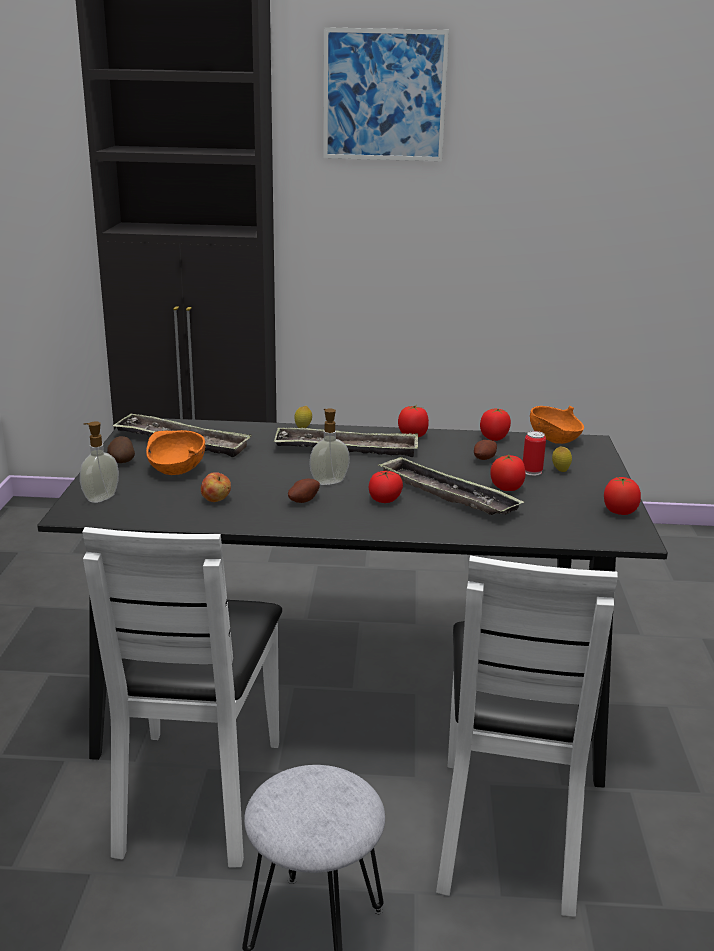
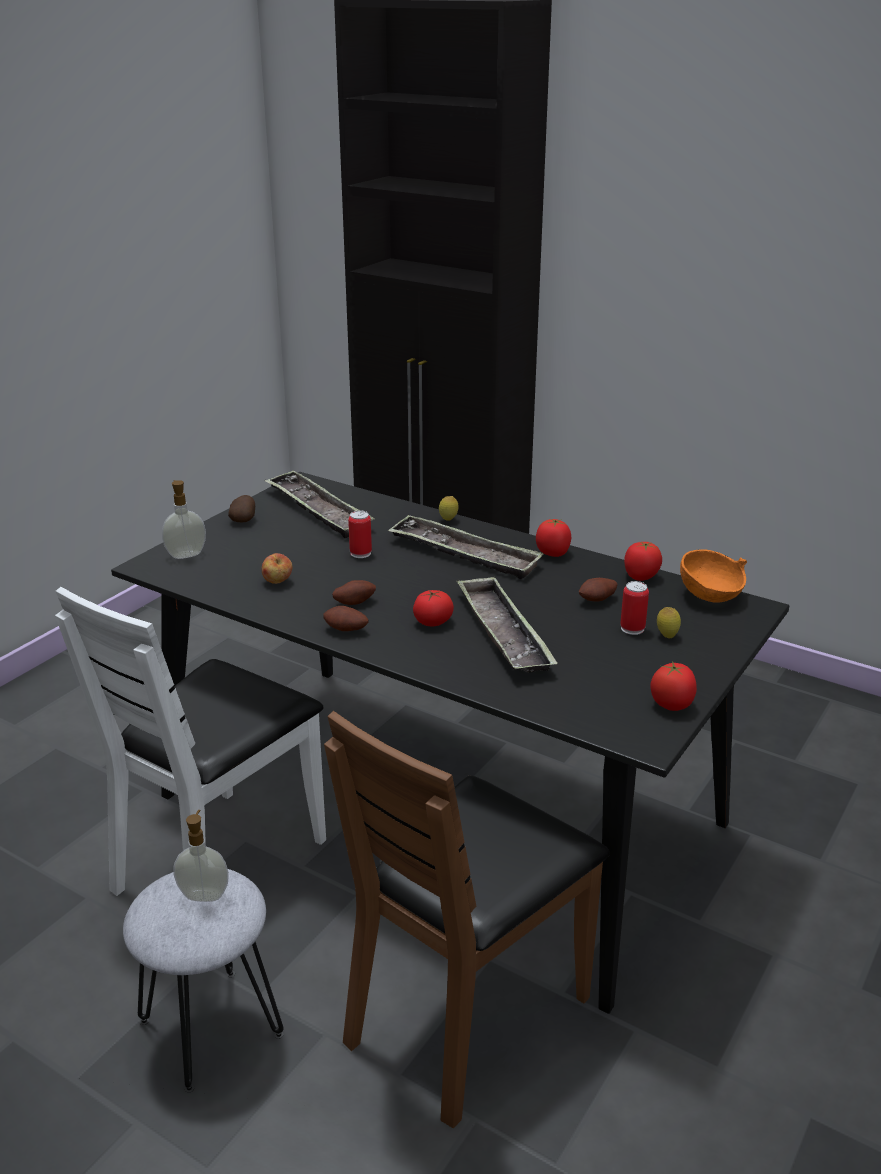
camera: 30 degrees right, 5 degrees up
orange bowl [146,430,206,475] -> none
soap dispenser [309,409,350,485] -> soap dispenser moved to [174,810,229,902]
picture [323,27,449,161] -> none
white chair [436,555,618,917] -> brown chair [324,711,610,1128]
tomato [490,455,526,491] -> none
none -> potato [323,606,369,631]
none -> can [348,511,372,558]

